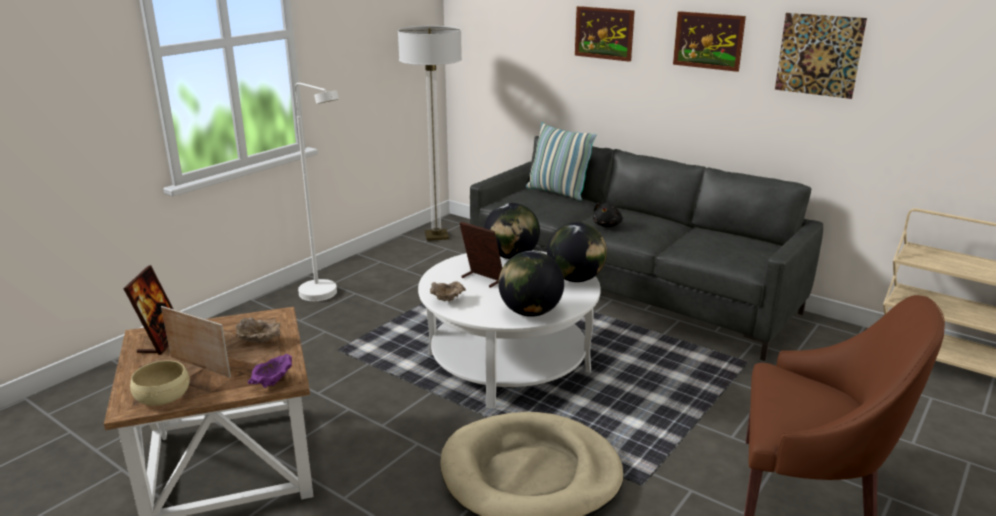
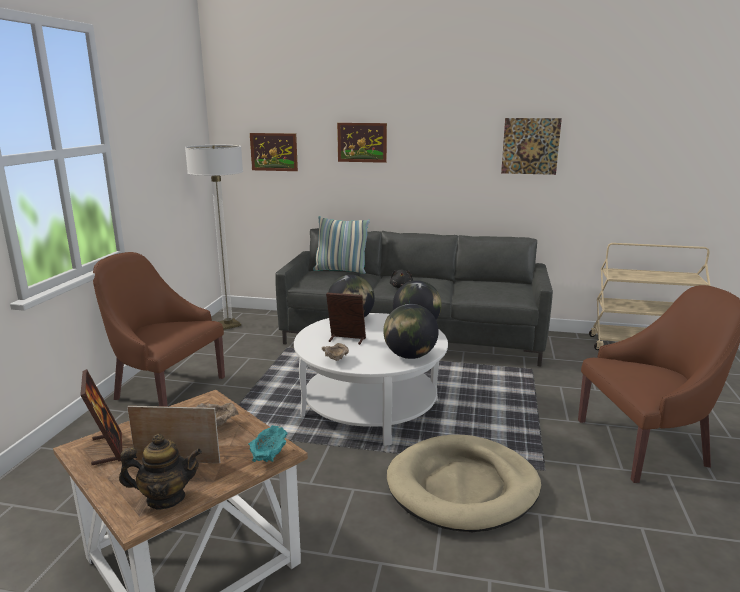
camera: 25 degrees left, 5 degrees down
beige bowl [130,360,190,406] -> teapot [119,434,202,510]
purple bowl [248,354,292,388] -> turquoise bowl [248,425,287,462]
white floor lamp [295,83,339,301] -> brown armchair [93,252,225,407]
picture [673,11,746,72] -> picture moved to [250,133,298,171]

